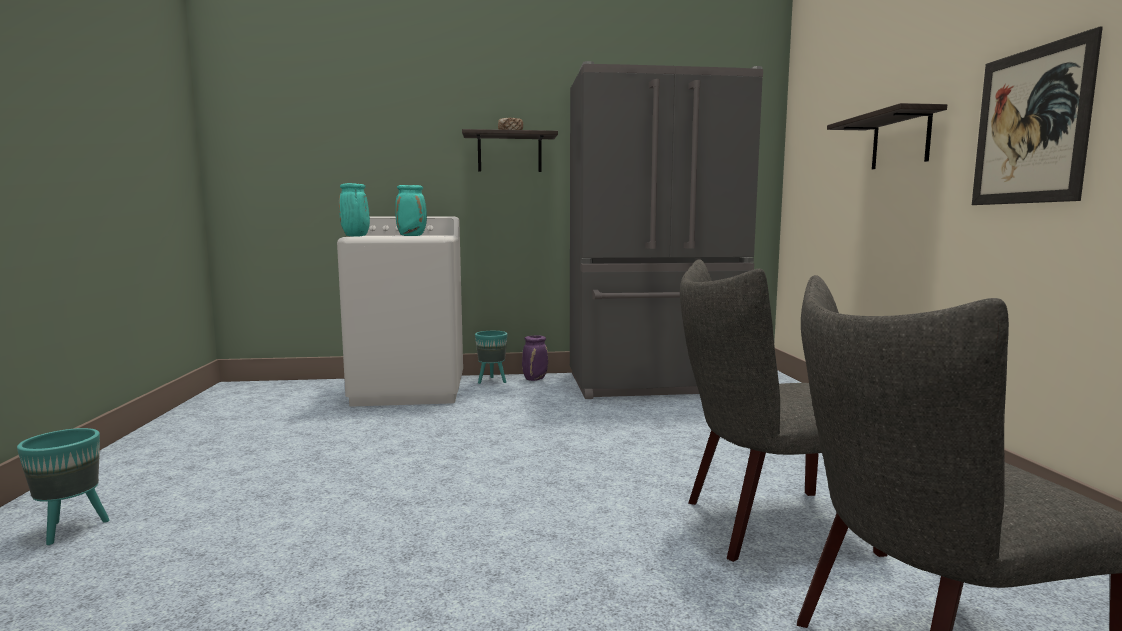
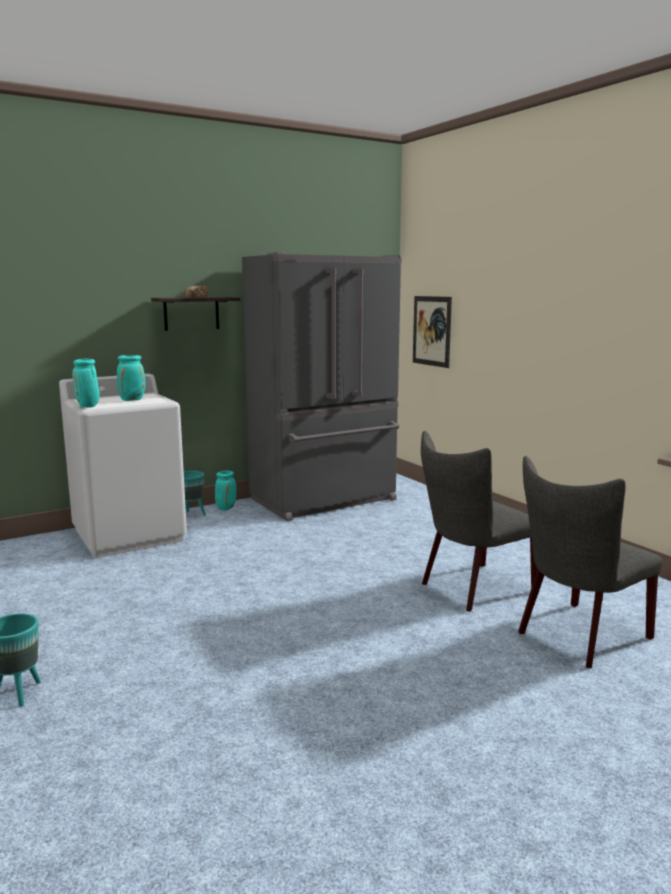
camera: 25 degrees left, 5 degrees up
purple vase [522,335,548,381] -> turquoise vase [215,471,237,510]
shelf [827,103,947,169] -> none
picture [972,27,1103,205] -> picture moved to [413,296,452,368]

